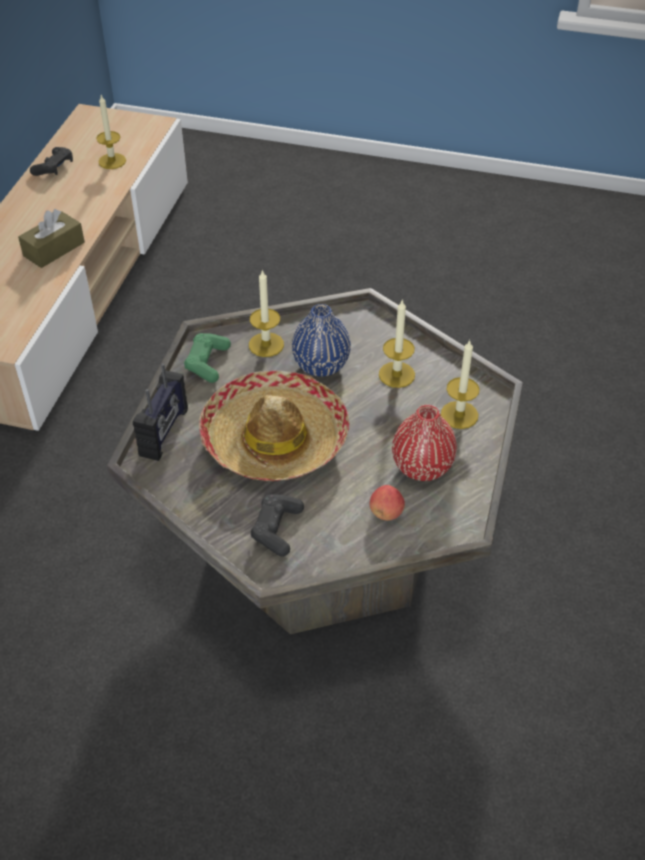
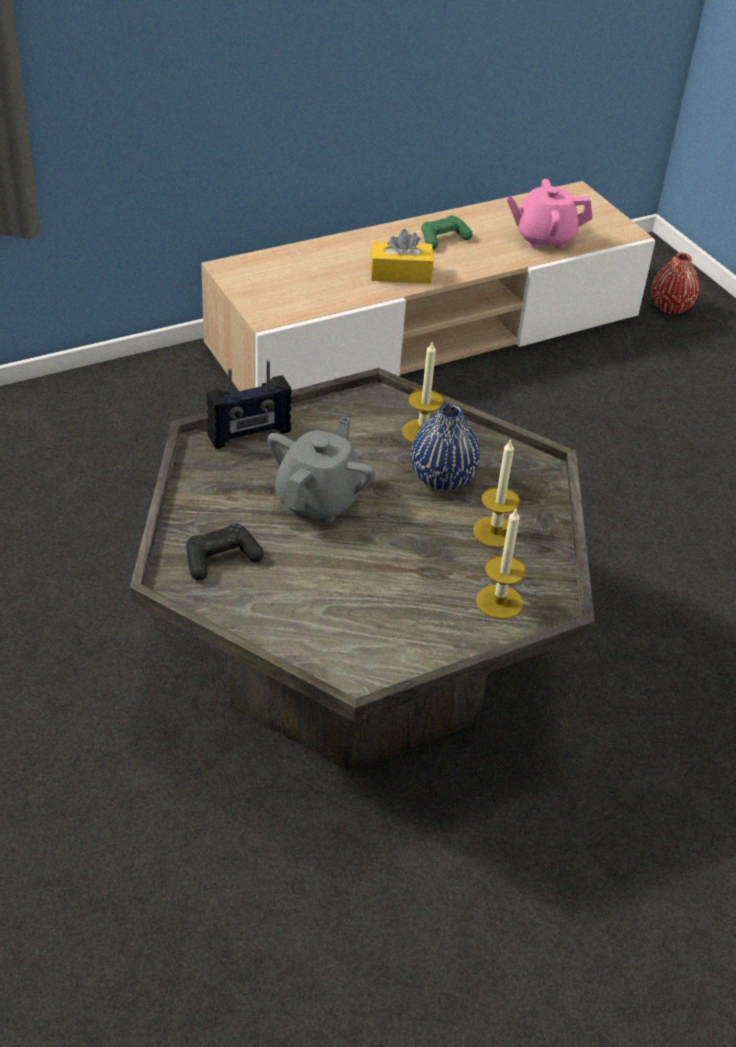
camera: 45 degrees right, 5 degrees down
brown tissue box [18,209,85,268] -> yellow tissue box [371,229,434,284]
black game controller [30,147,73,176] -> none
candle [96,95,126,169] -> pink teapot [506,179,593,249]
green game controller [184,333,231,383] -> green game controller moved to [421,215,473,249]
hat [199,370,350,481] -> grey teapot [267,417,375,523]
apple [370,485,405,521] -> none
red vase [392,405,457,481] -> red vase moved to [651,253,699,314]

